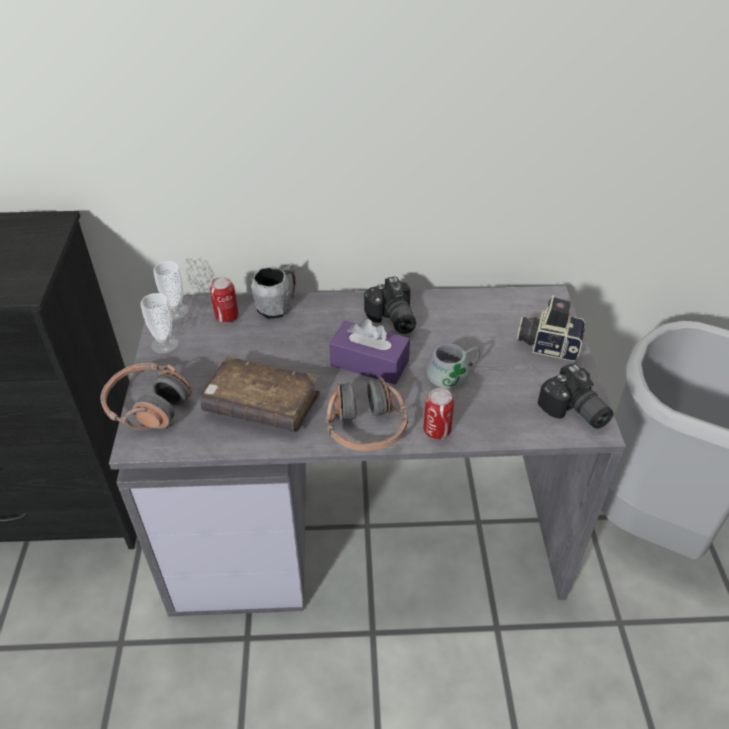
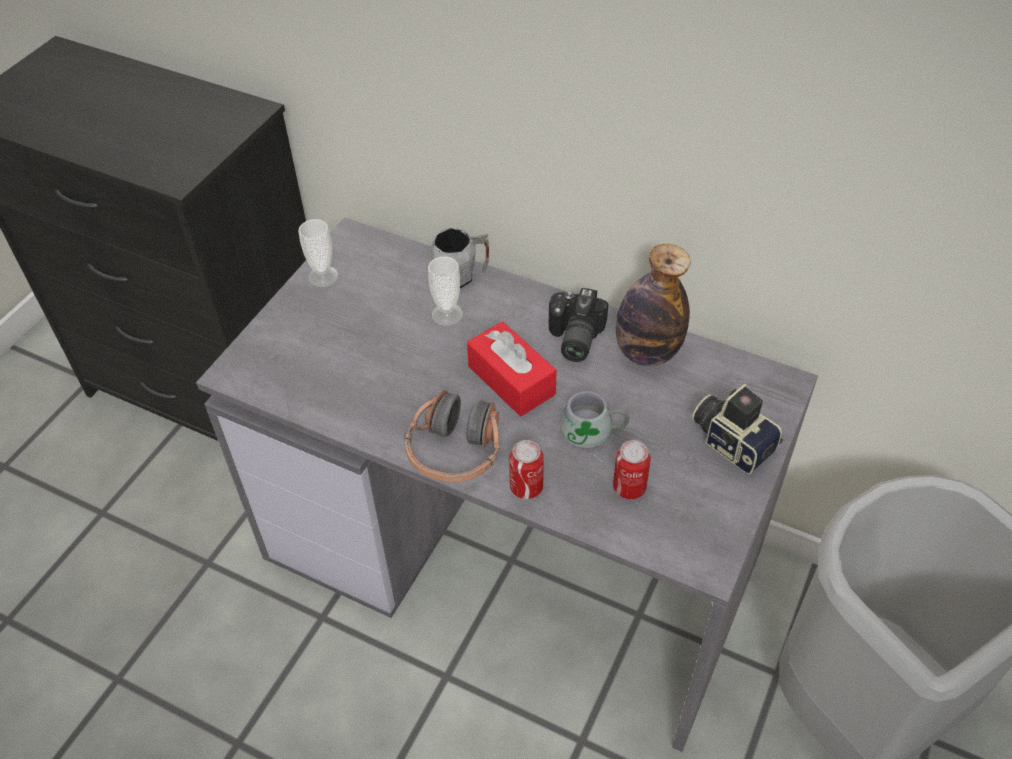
camera: 30 degrees right, 5 degrees up
headphones [100,363,192,430] -> none
cup [153,261,189,320] -> cup moved to [428,257,463,326]
brown book [200,356,320,432] -> none
can [210,276,239,322] -> can moved to [613,440,651,499]
purple tissue box [329,319,410,385] -> red tissue box [467,321,557,416]
camera [538,363,613,429] -> none
none -> bottle [616,244,690,366]

